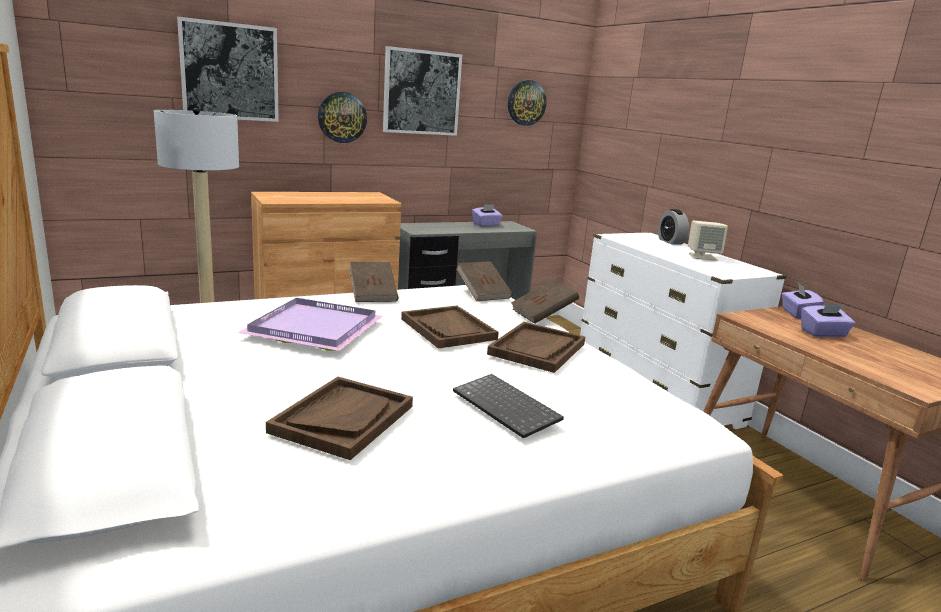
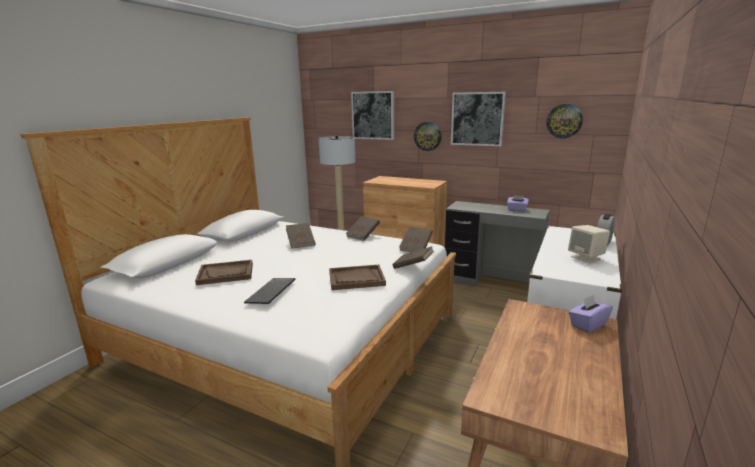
camera: 55 degrees right, 0 degrees up
purple tray [238,298,383,351] -> brown book [286,223,315,249]
brown tray [401,306,499,349] -> none
purple tissue box [801,303,855,337] -> none

